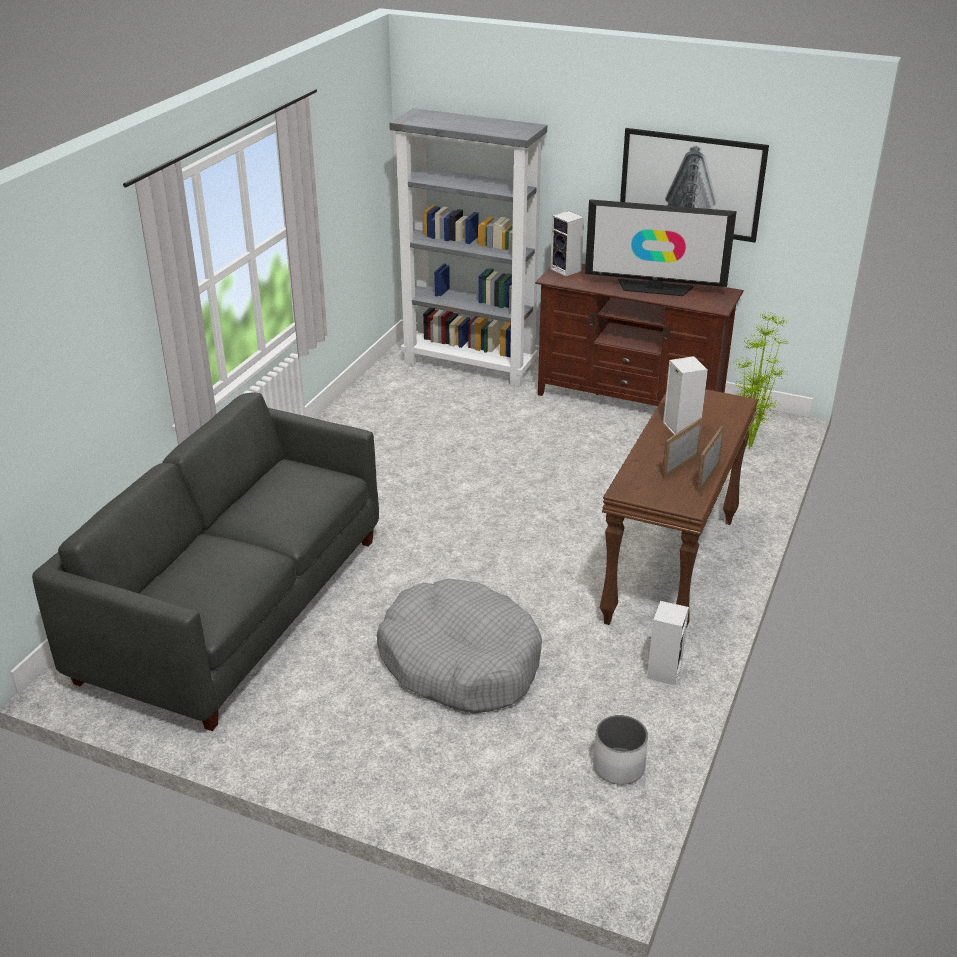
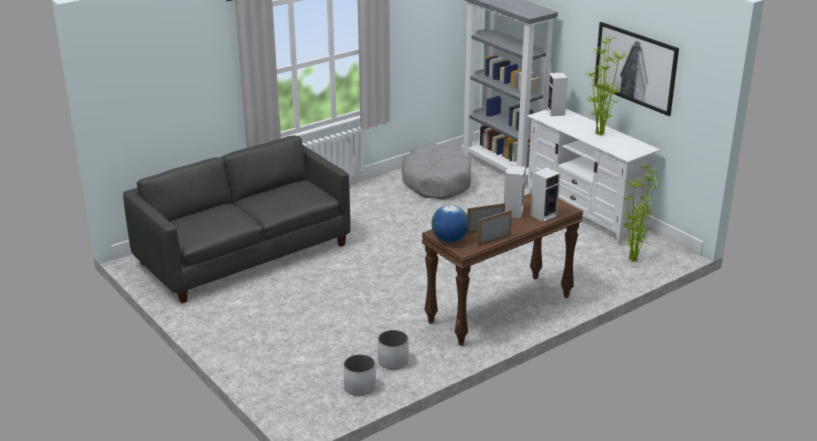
camera: 30 degrees right, 5 degrees down
grey dog bed [377,579,542,714] -> grey dog bed moved to [402,144,471,200]
brown tv stand [535,264,744,406] -> white tv stand [527,109,660,245]
television [585,199,737,296] -> potted plant [586,36,628,136]
speaker [647,601,689,685] -> speaker moved to [530,167,560,222]
none -> white planter [378,330,409,369]
none -> globe [431,205,469,242]

